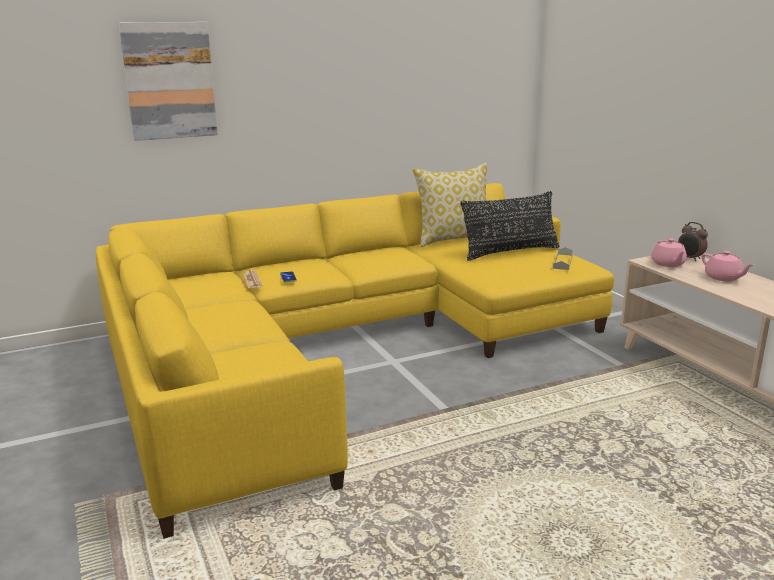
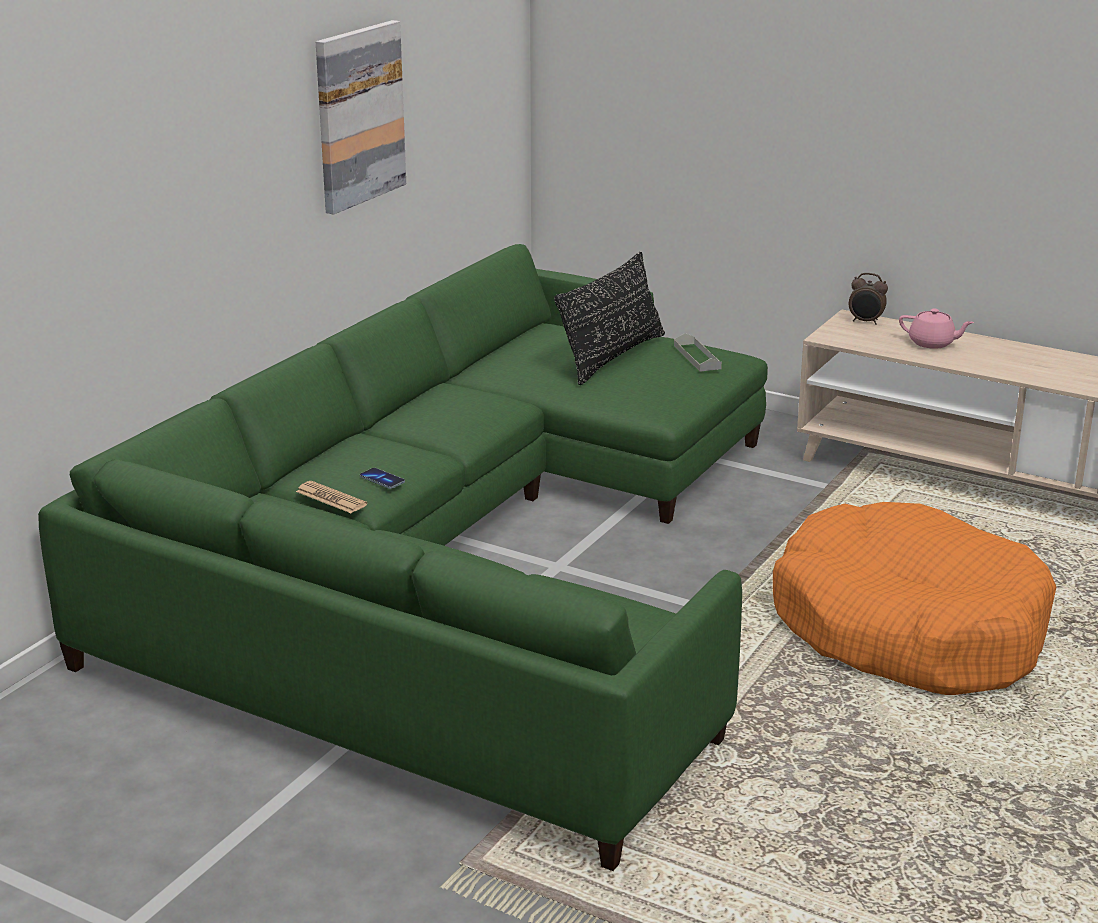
camera: 35 degrees left, 5 degrees up
yellow sofa [96,183,614,539] -> green sofa [38,244,768,871]
picture [119,22,218,141] -> picture moved to [316,20,406,215]
pillow [412,163,487,247] -> none
pink teapot [651,238,687,267] -> none
none -> orange dog bed [773,502,1056,695]

